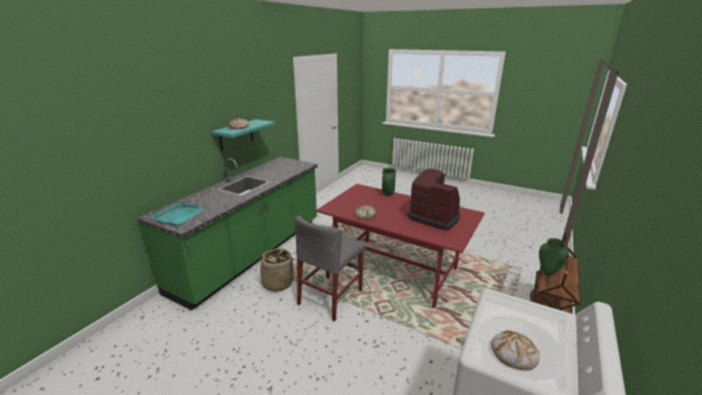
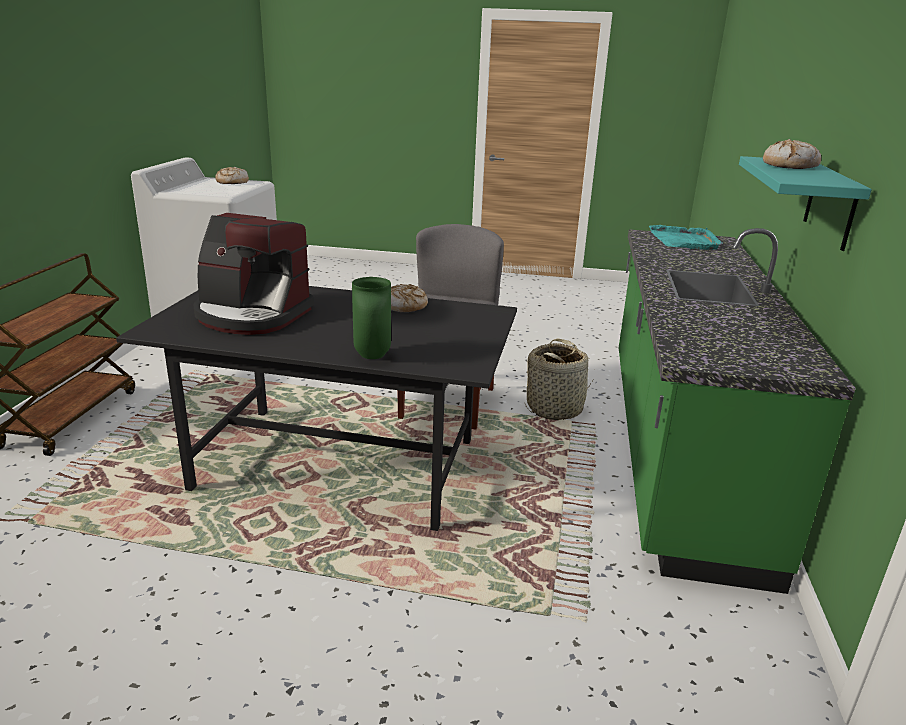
camera: 160 degrees right, 0 degrees up
red dining table [316,184,485,308] -> black dining table [116,286,517,531]
green vase [539,238,569,276] -> none

